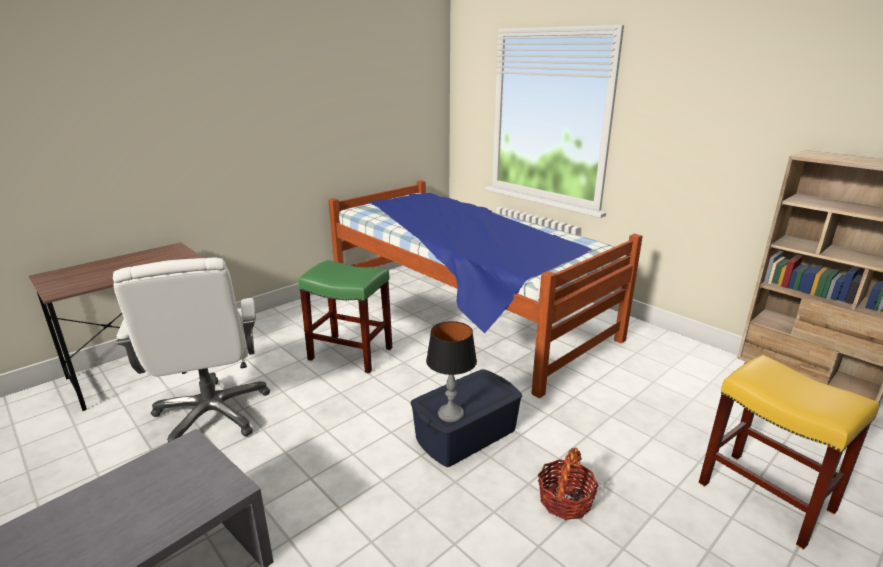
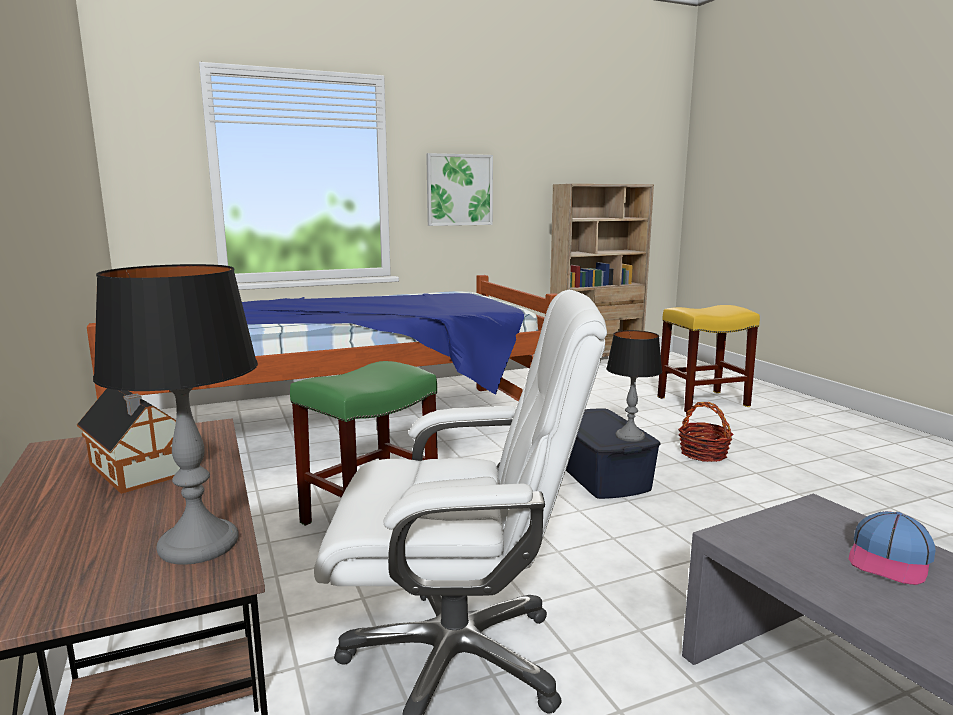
camera: 70 degrees left, 10 degrees down
none -> toy house [77,388,180,494]
none -> table lamp [93,264,258,565]
none -> picture [426,153,493,226]
none -> cap [849,511,936,585]

